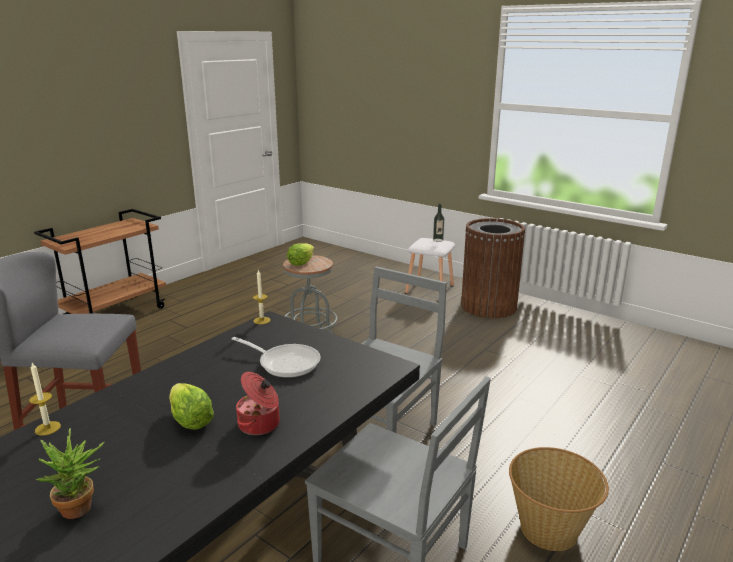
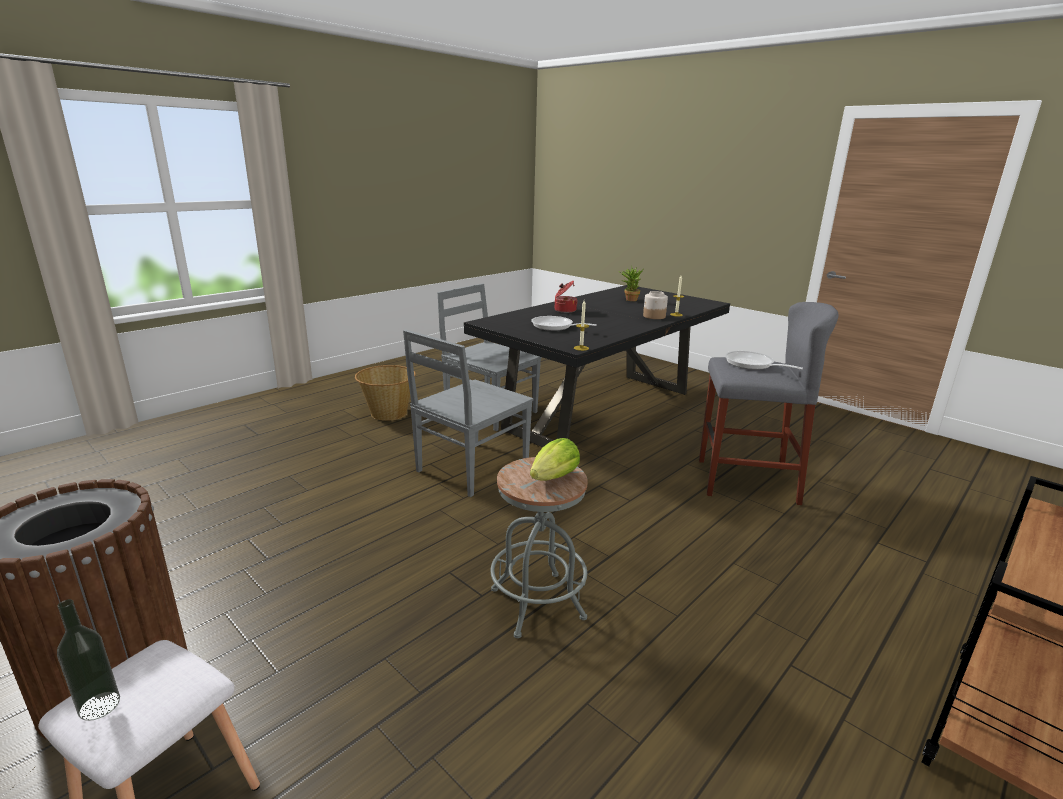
camera: 175 degrees left, 0 degrees up
lettuce [169,383,214,430] -> none
none -> jar [643,291,668,319]
none -> frying pan [725,351,803,370]

